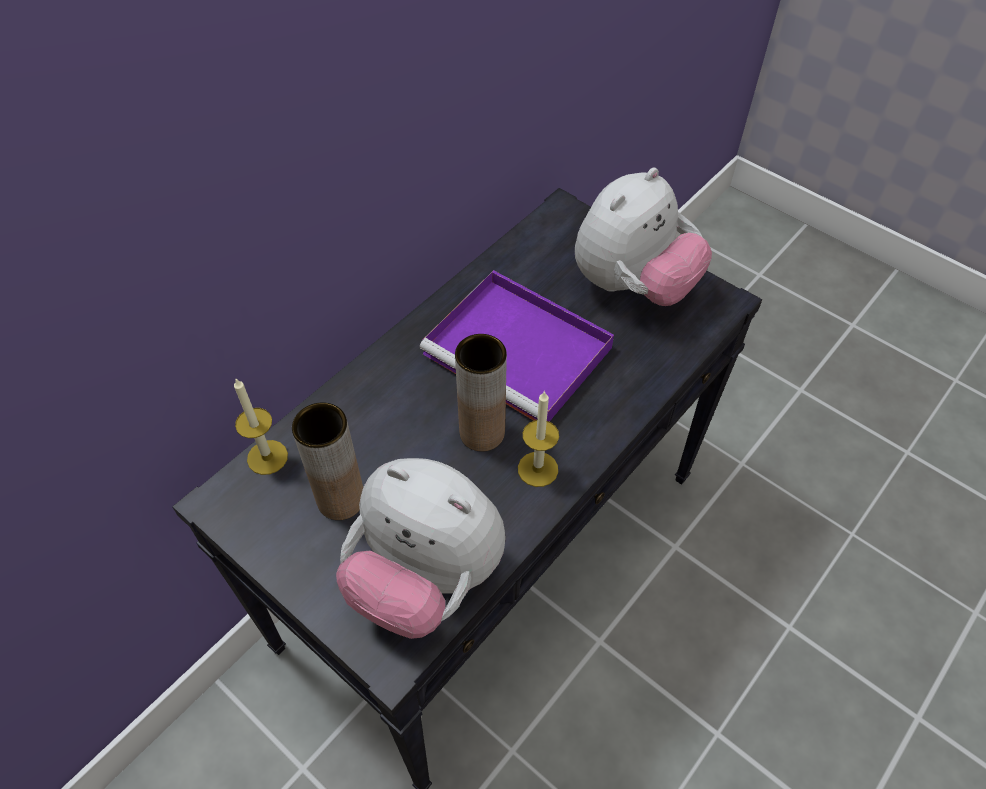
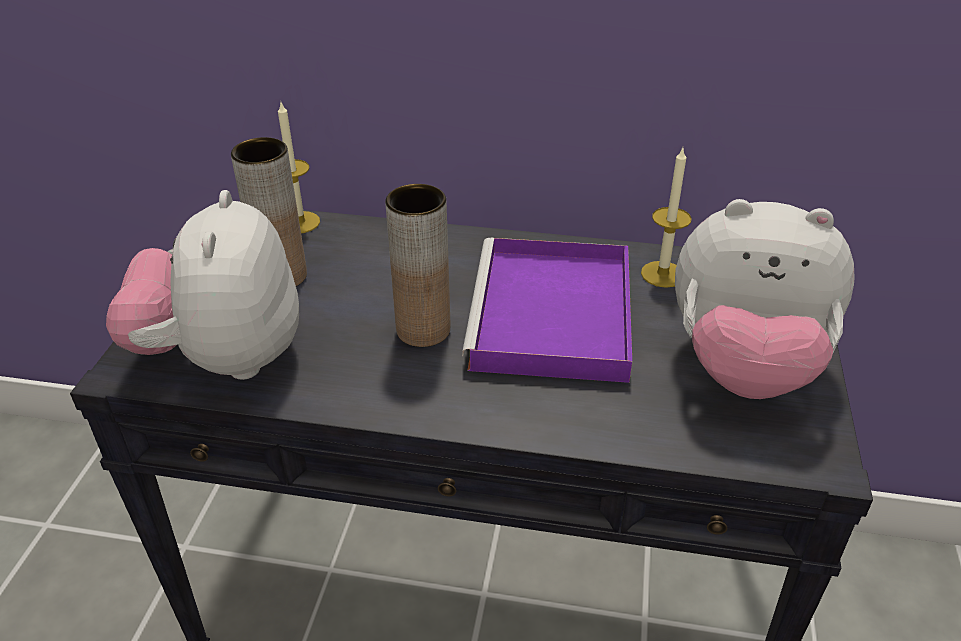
camera: 60 degrees right, 15 degrees down
candle [518,391,559,487] -> candle moved to [641,148,692,288]

